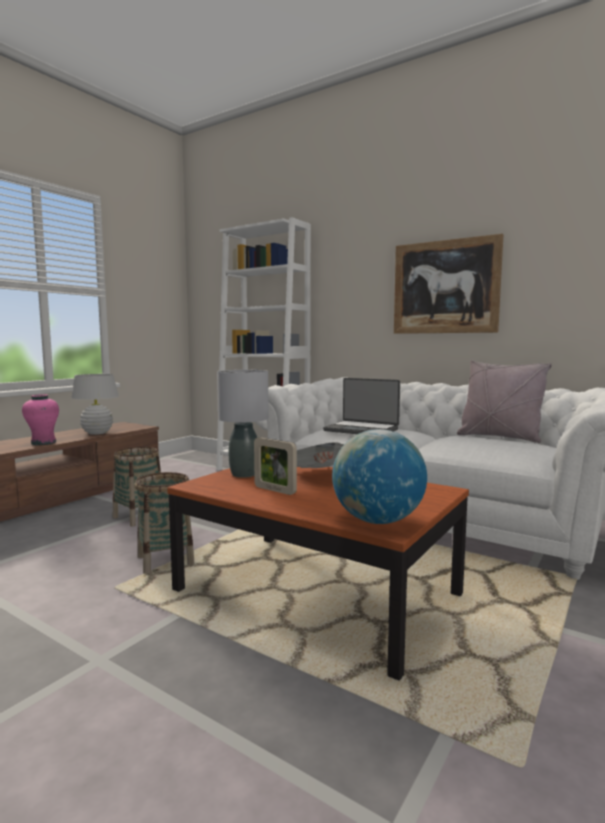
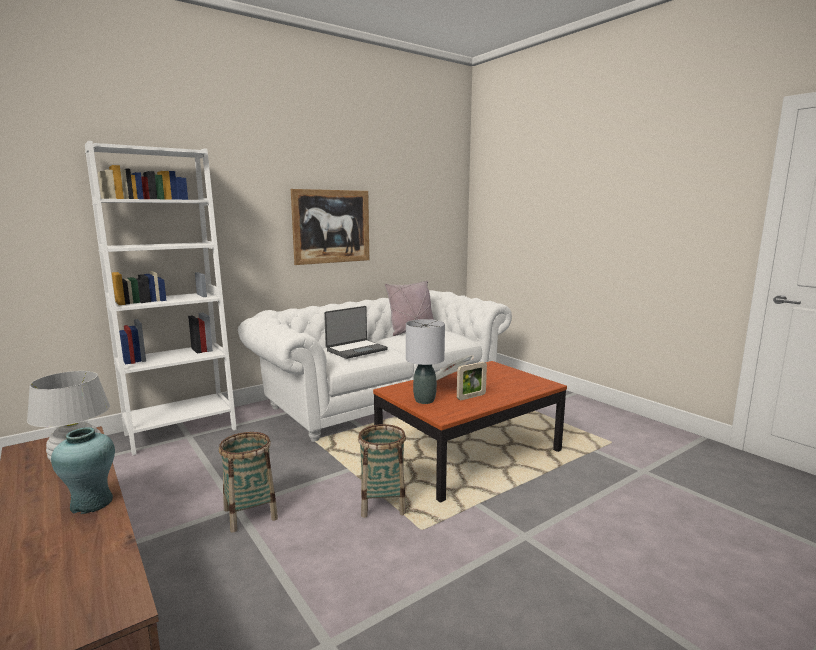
camera: 70 degrees left, 5 degrees up
pink vase [22,394,59,445] -> turquoise vase [51,427,115,514]
globe [332,429,427,524] -> none

